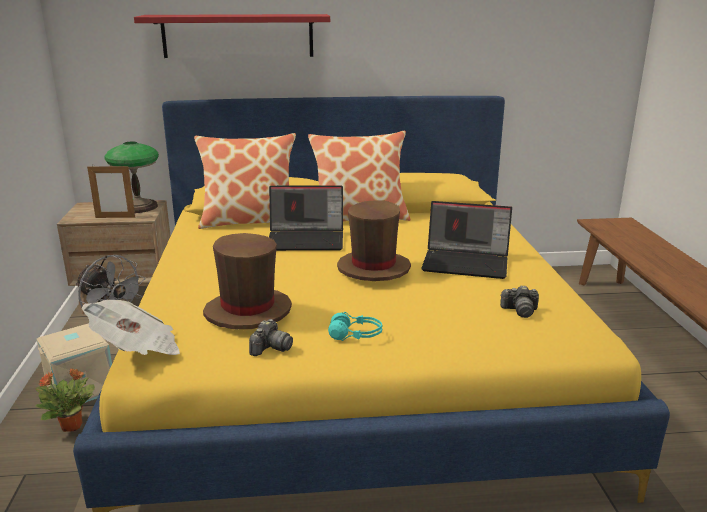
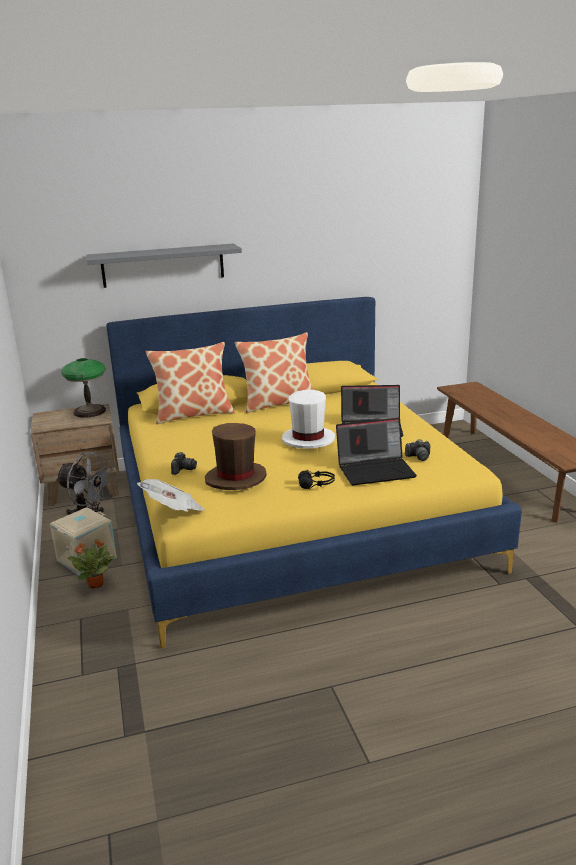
camera: 10 degrees left, 0 degrees up
picture frame [87,164,135,218] -> none
red shelf [134,14,330,58] -> grey shelf [86,244,242,288]
camera [249,319,293,356] -> camera moved to [171,452,197,475]
laptop [269,185,343,251] -> laptop moved to [336,418,417,485]
turquoise headphones [328,312,382,341] -> black headphones [298,470,335,489]
brown hat [337,200,411,281] -> white hat [282,389,335,449]

